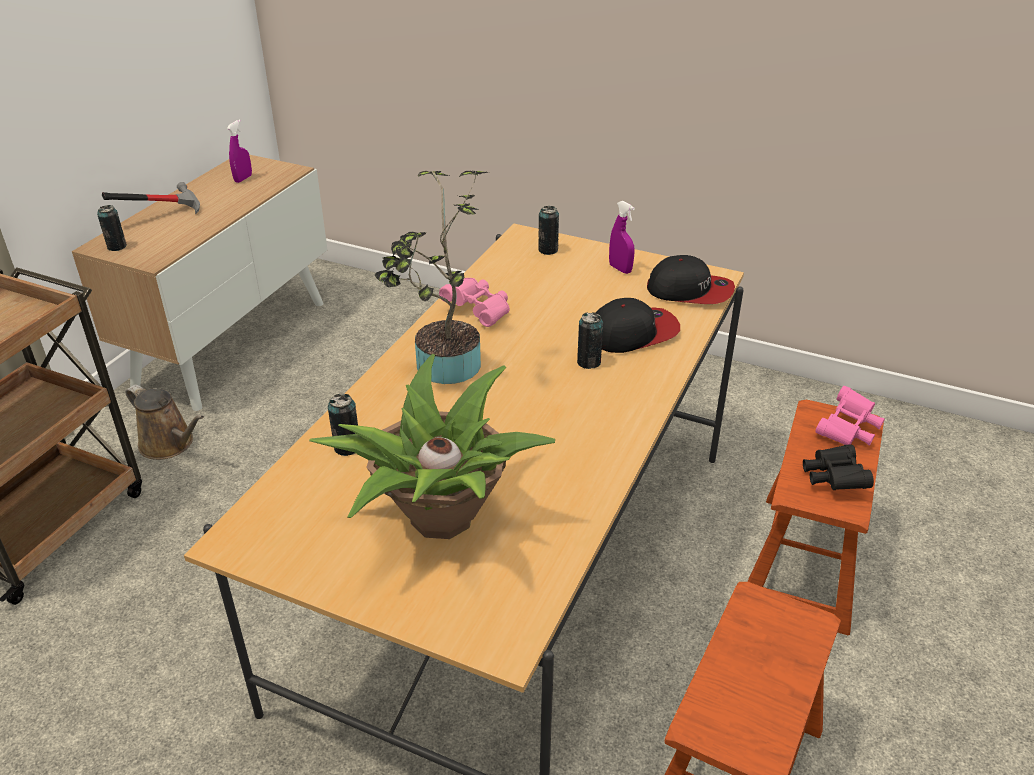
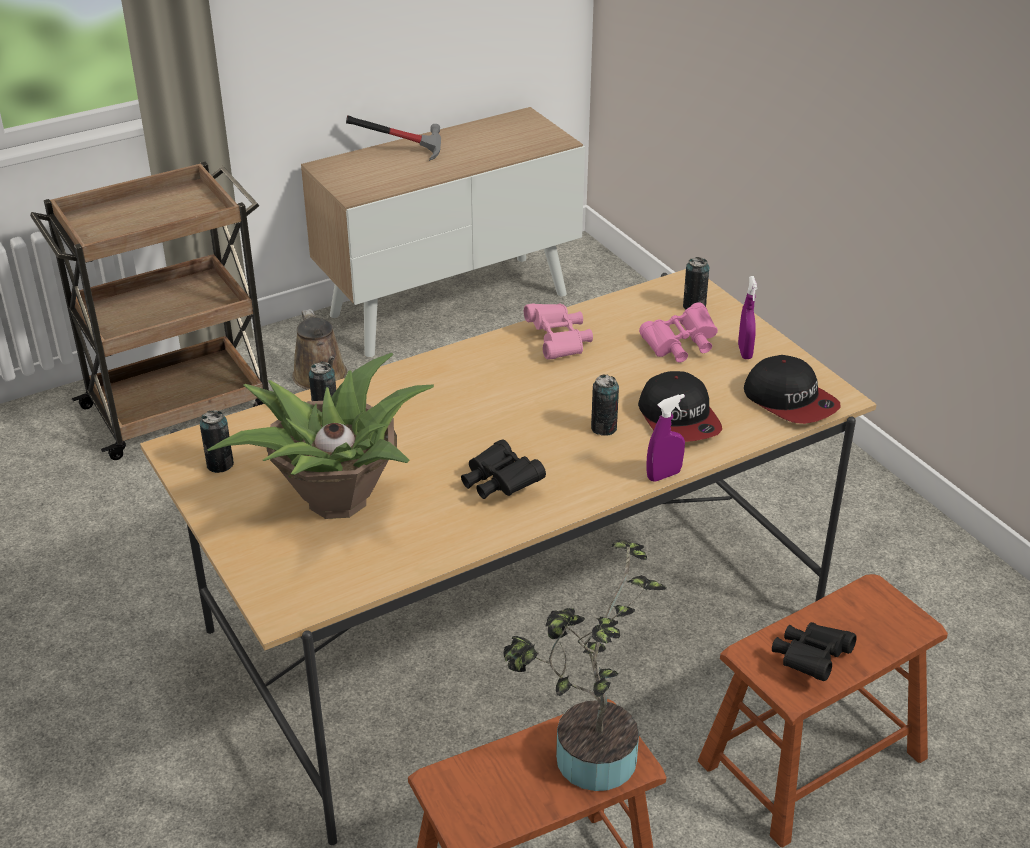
camera: 35 degrees right, 0 degrees up
can [97,205,127,251] -> can moved to [200,410,234,473]
purple spray bottle [227,120,252,183] -> purple spray bottle moved to [647,394,685,481]
potted plant [375,171,488,384] -> potted plant moved to [504,539,666,791]
cap [596,298,680,353] -> cap turned 60 degrees clockwise [638,371,722,442]
pink binoculars [815,386,885,445] -> pink binoculars moved to [639,302,718,363]
none -> black binoculars [461,440,546,499]

